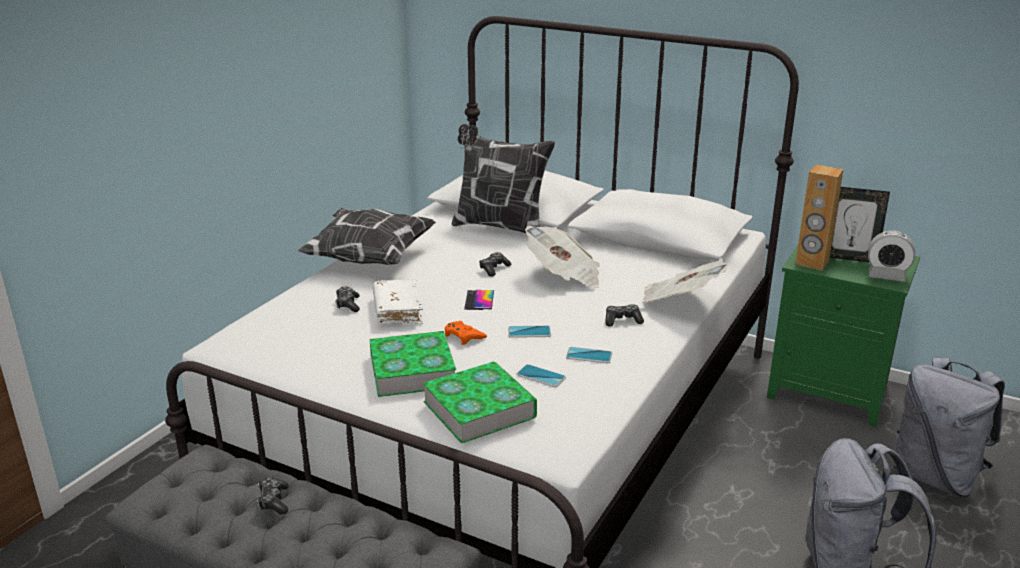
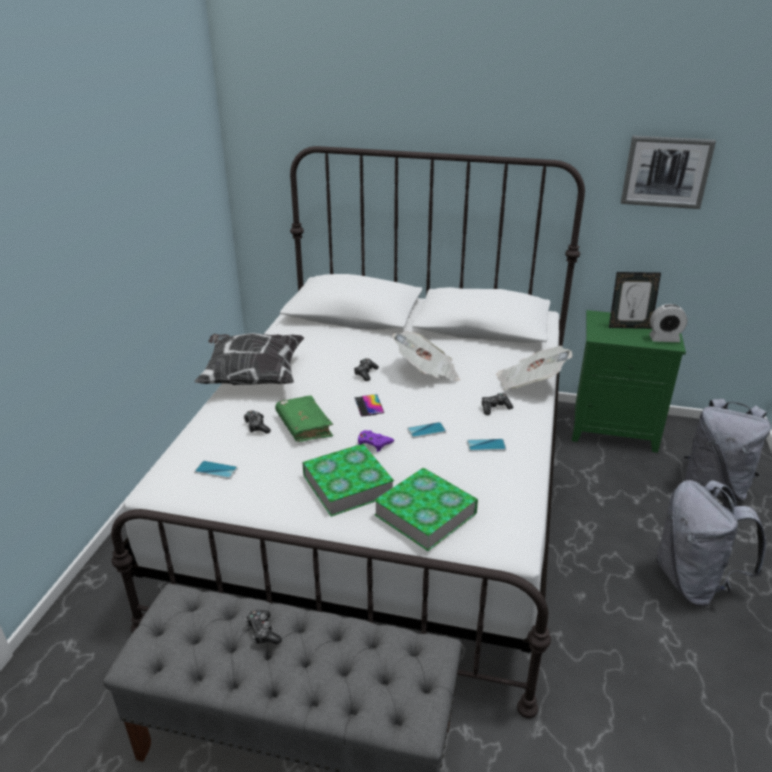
camera: 15 degrees left, 5 degrees up
white book [372,279,423,324] -> green book [275,395,333,442]
orange game controller [445,321,487,345] -> purple game controller [358,430,394,452]
pillow [452,124,555,233] -> none
phone [516,364,566,387] -> phone moved to [195,461,238,479]
brown speaker [795,165,843,271] -> none
none -> picture [621,136,716,209]

